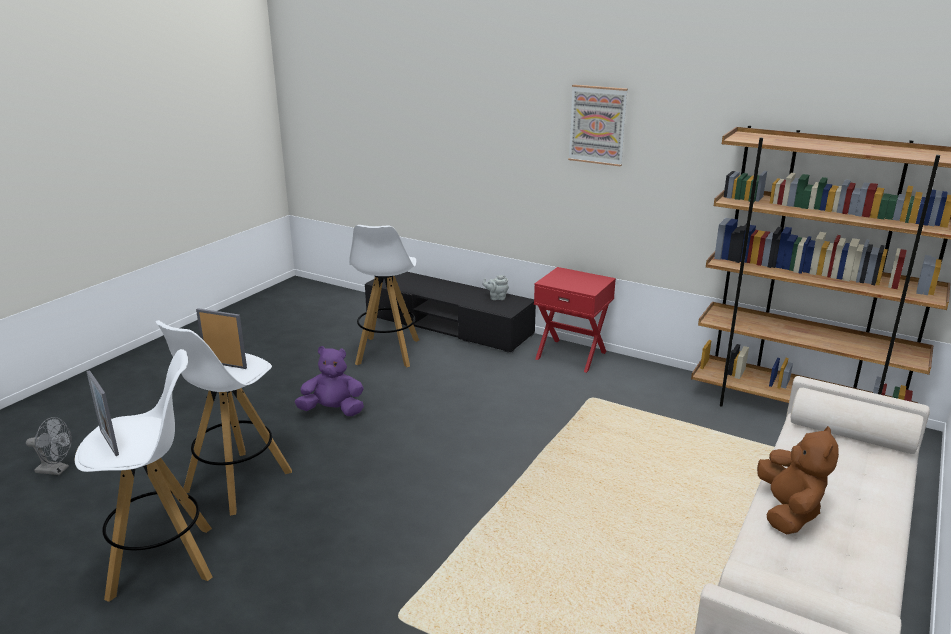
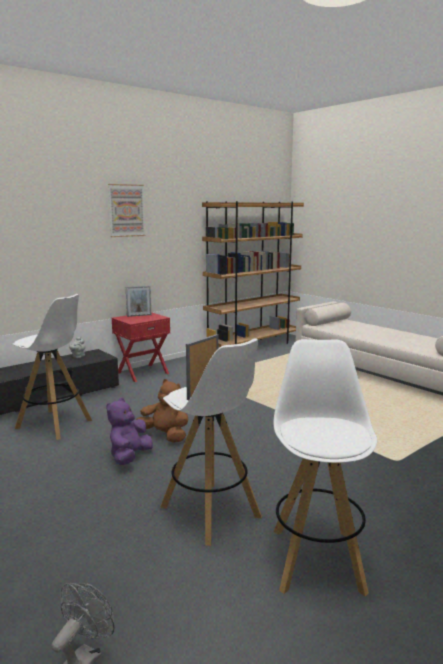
camera: 70 degrees left, 10 degrees down
picture frame [86,370,119,456] -> picture frame moved to [126,286,151,317]
brown plush toy [757,426,839,534] -> brown plush toy moved to [136,379,188,443]

